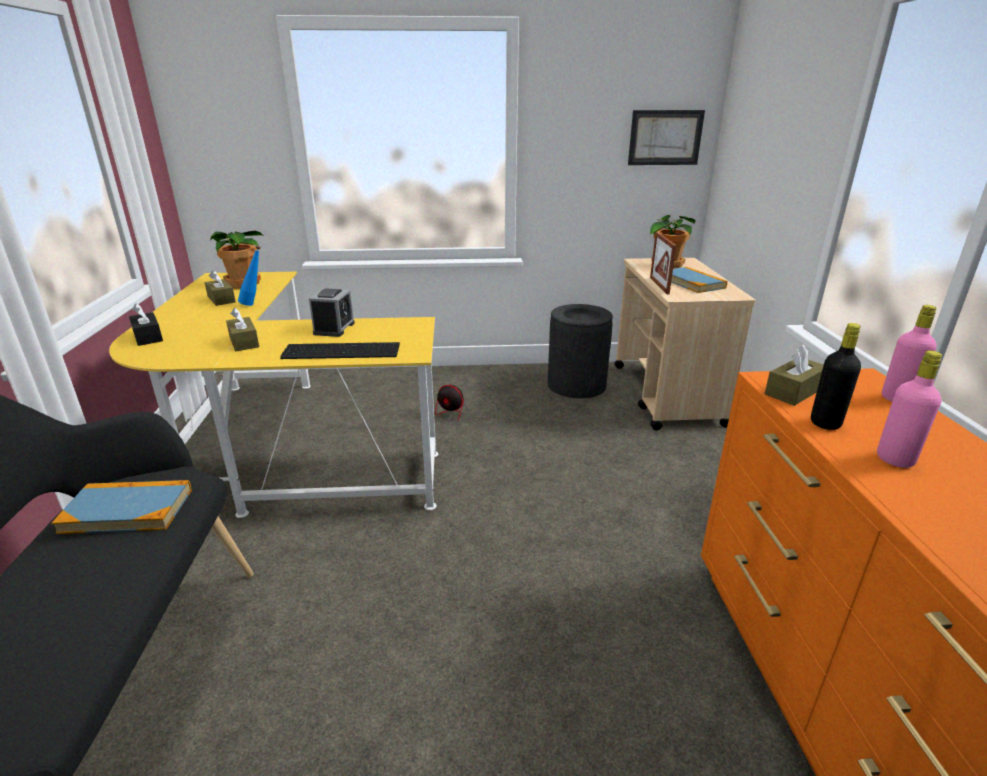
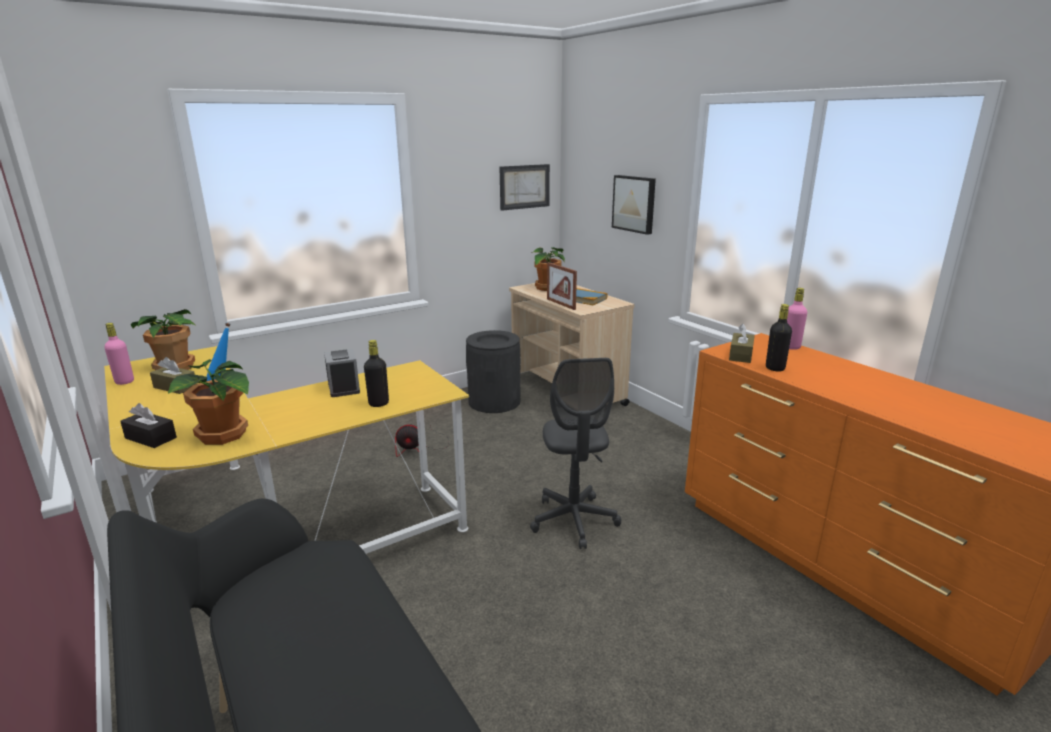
camera: 30 degrees left, 5 degrees down
book [51,480,192,534] -> none
brown tissue box [226,308,259,351] -> none
keyboard [280,342,400,359] -> black bottle [364,340,389,407]
pink bottle [877,351,942,468] -> pink bottle moved to [104,323,134,385]
none -> potted plant [168,359,249,445]
none -> grey office chair [530,358,621,549]
none -> picture [612,175,656,235]

